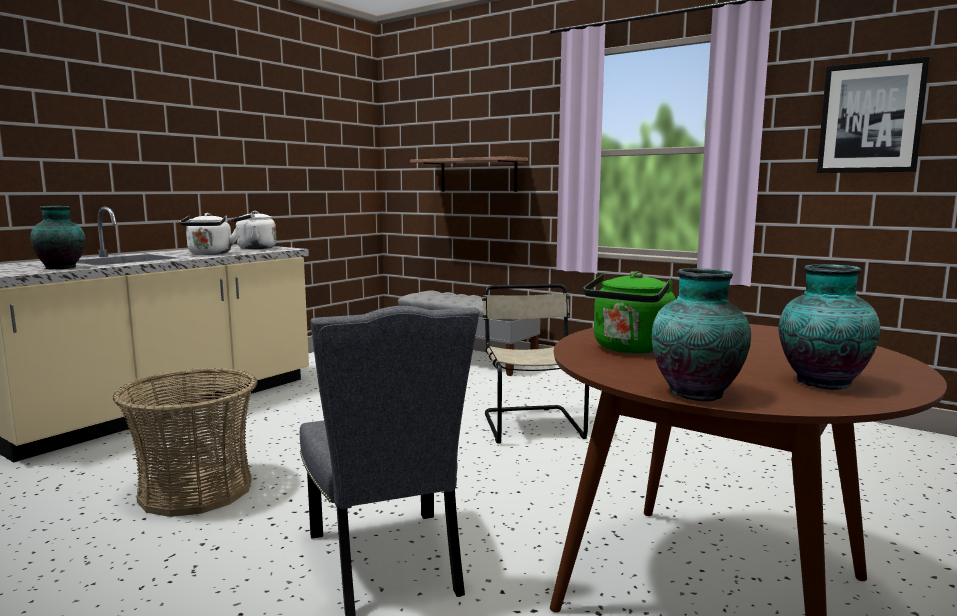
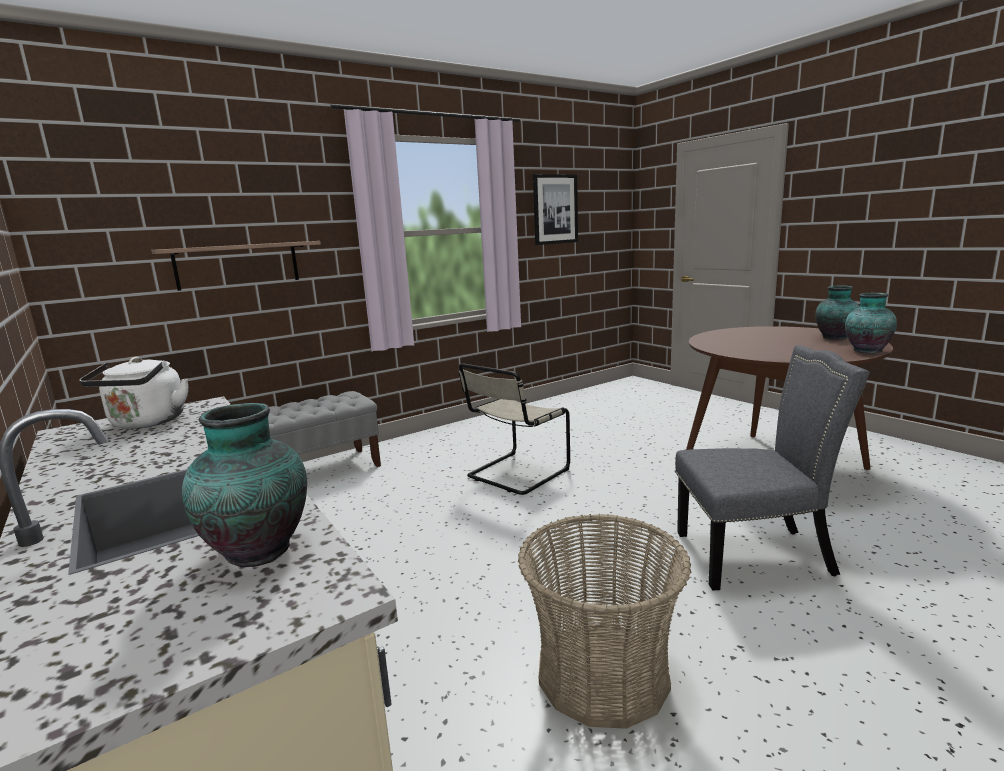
camera: 70 degrees left, 5 degrees up
white kettle [179,213,239,255] -> none
beige chair [482,284,589,443] -> beige chair turned 60 degrees counterclockwise [459,363,570,495]
green kettle [583,271,676,354] -> none

